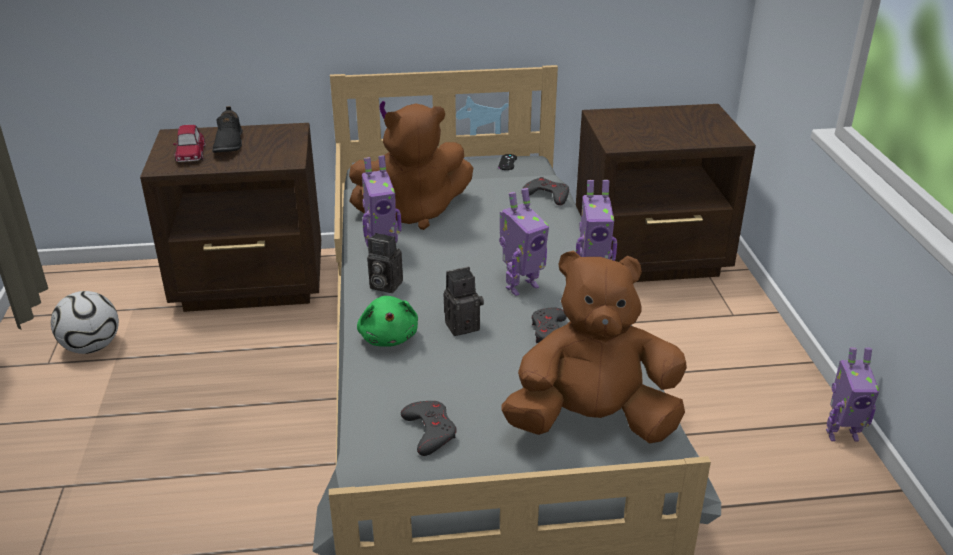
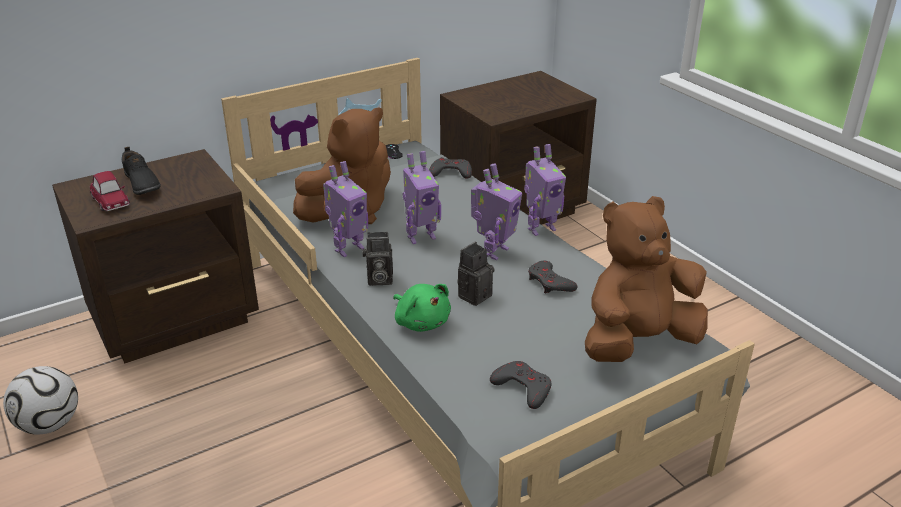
camera: 25 degrees left, 0 degrees up
toy robot [826,347,879,442] -> toy robot moved to [402,151,441,244]

